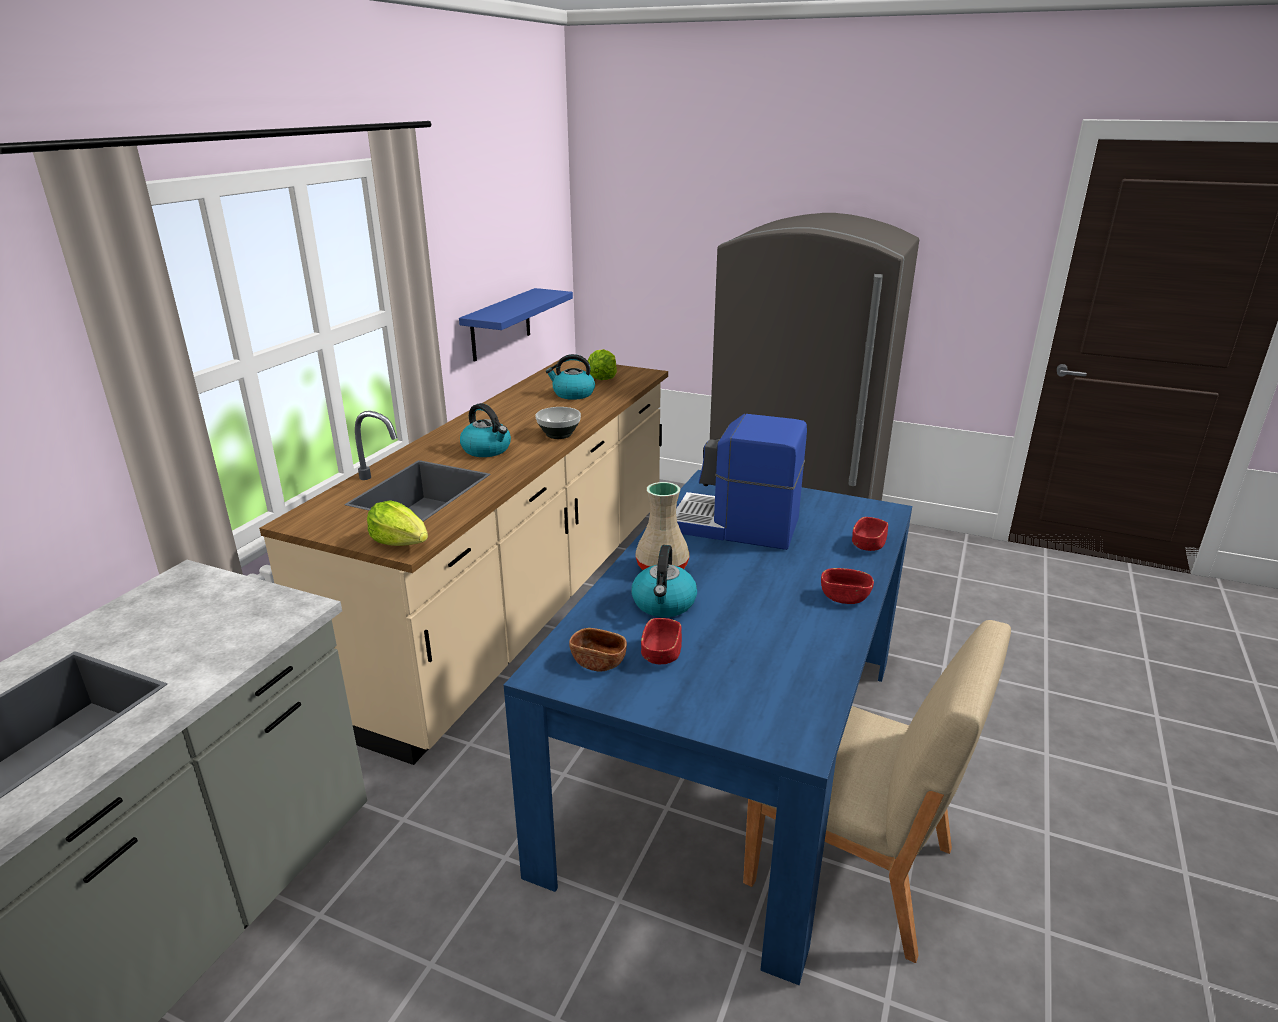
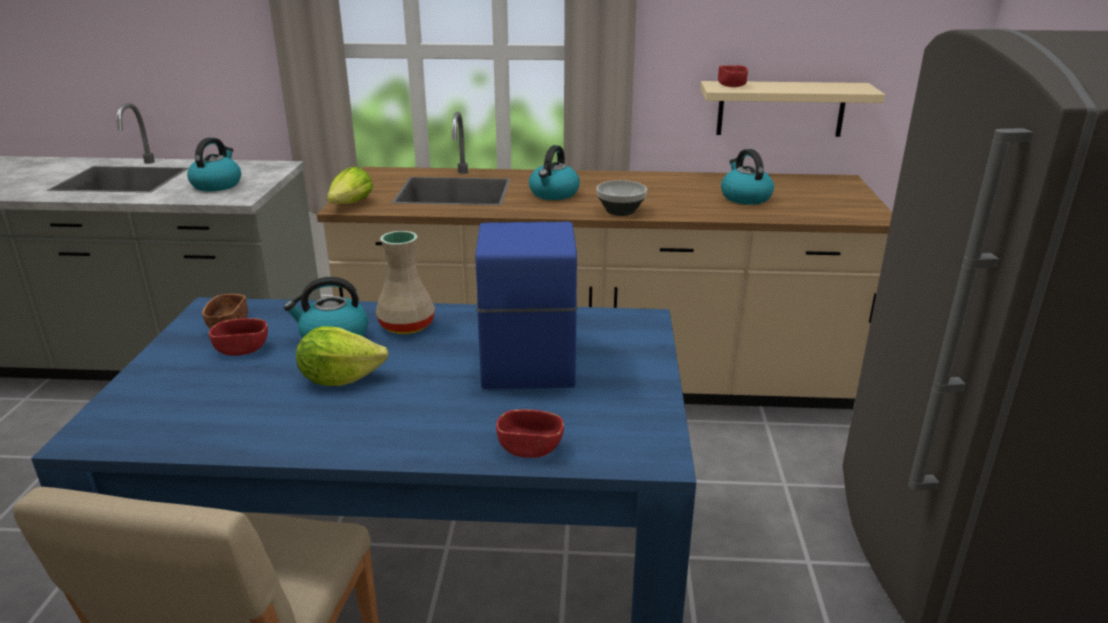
camera: 70 degrees right, 0 degrees up
blue shelf [459,288,573,361] -> beige shelf [700,81,885,137]
lettuce [588,349,617,380] -> lettuce moved to [296,326,388,386]
red bowl [821,568,874,604] -> red bowl moved to [718,65,748,87]
none -> kettle [187,137,241,191]

